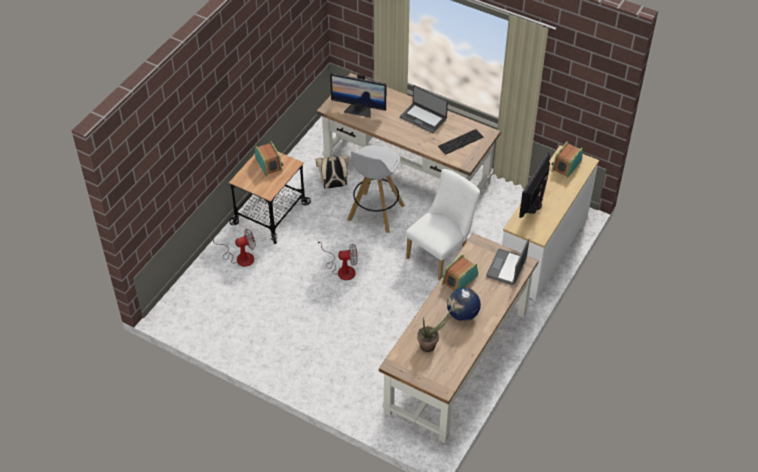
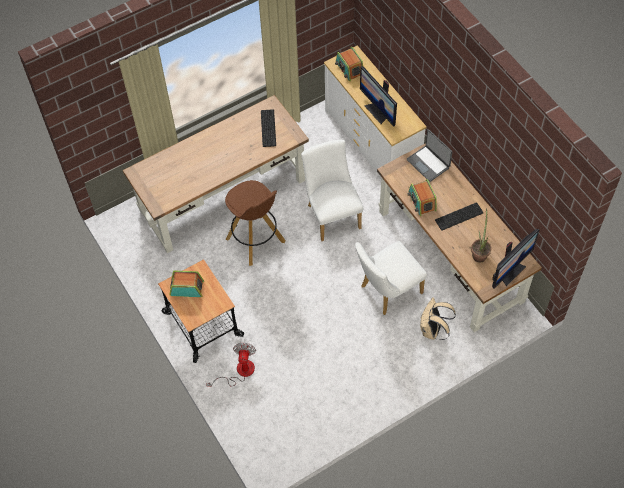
camera: 60 degrees left, 10 degrees up
beige backpack [315,155,349,189] -> beige backpack moved to [420,298,456,340]
fan [318,242,358,280] -> none
monitor [330,73,386,117] -> monitor moved to [492,229,539,289]
white stool [347,145,405,233] -> brown stool [225,180,286,266]
laptop [400,85,448,133] -> none
globe [447,288,481,321] -> keyboard [435,202,483,231]
none -> white chair [355,241,427,315]

